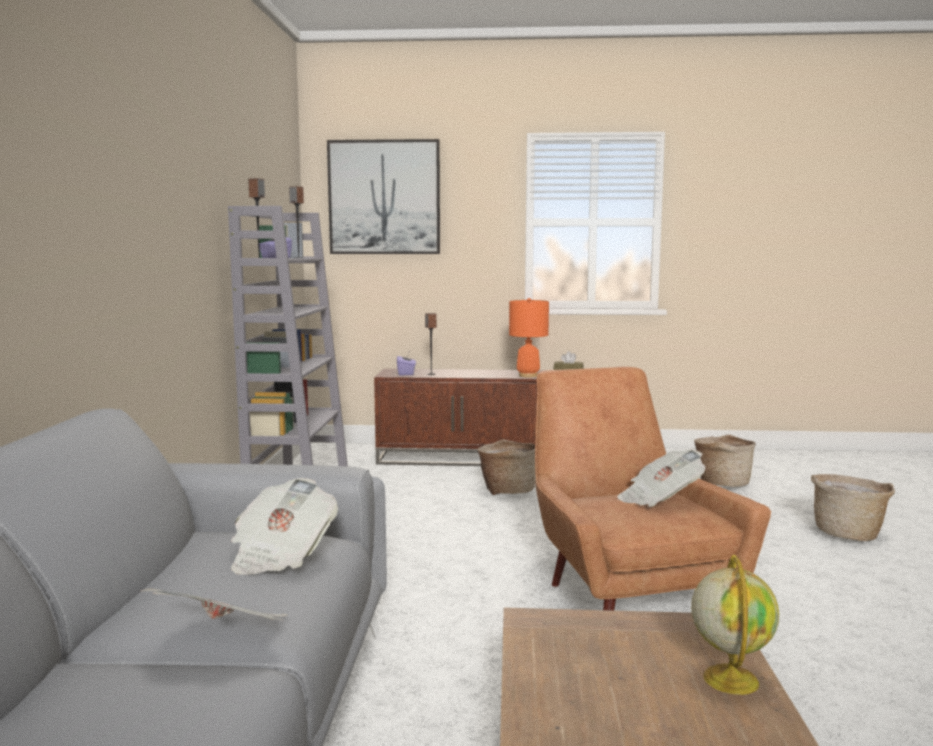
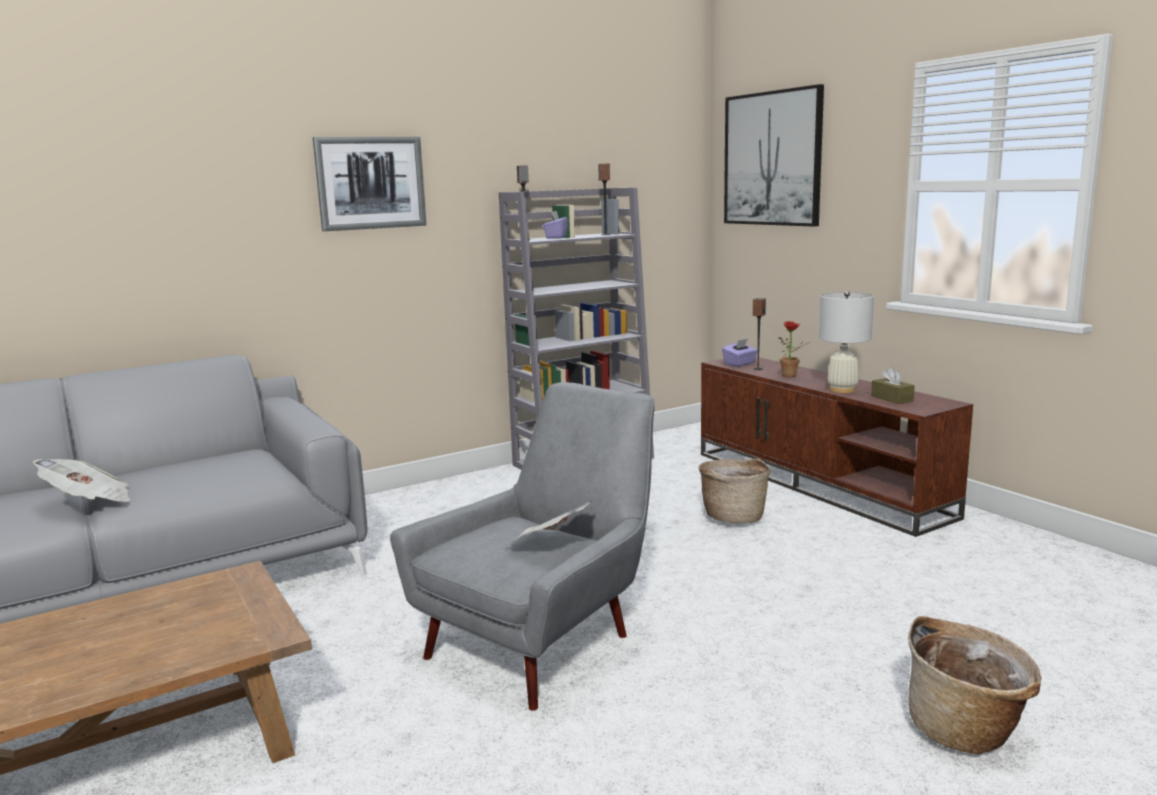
camera: 55 degrees right, 5 degrees up
newspaper [231,478,338,575] -> none
orange table lamp [509,298,549,377] -> white table lamp [819,291,874,393]
brown armchair [535,367,771,611] -> grey armchair [390,382,654,711]
globe [691,555,779,695] -> none
basket [694,435,756,487] -> none
none -> picture [313,137,427,231]
none -> potted plant [778,321,810,377]

